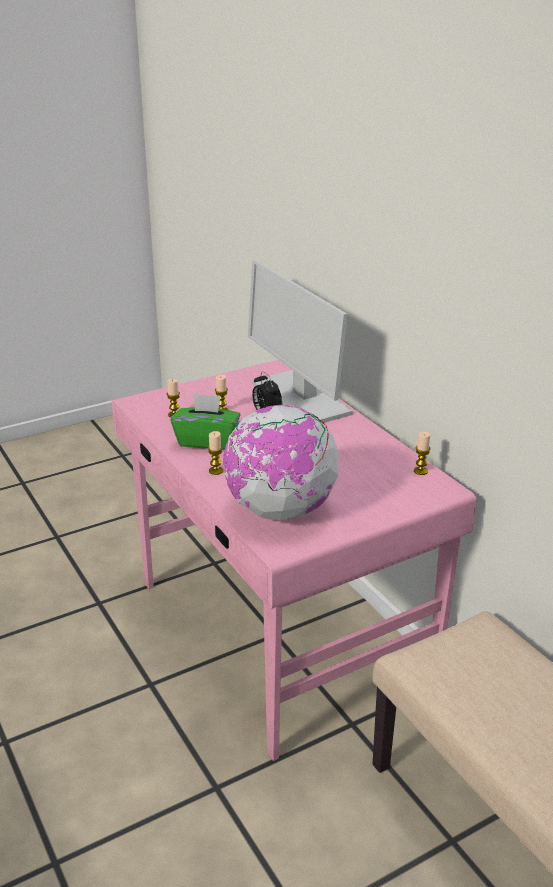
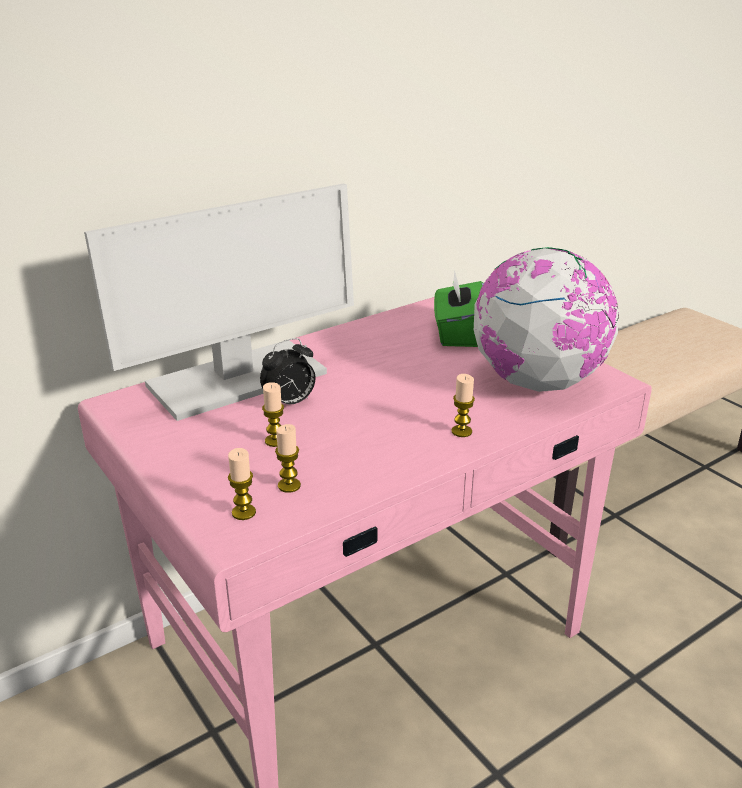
camera: 95 degrees left, 0 degrees up
green tissue box [171,393,240,450] -> green tissue box moved to [434,270,484,347]
candle [414,432,431,475] -> candle moved to [228,448,256,520]

